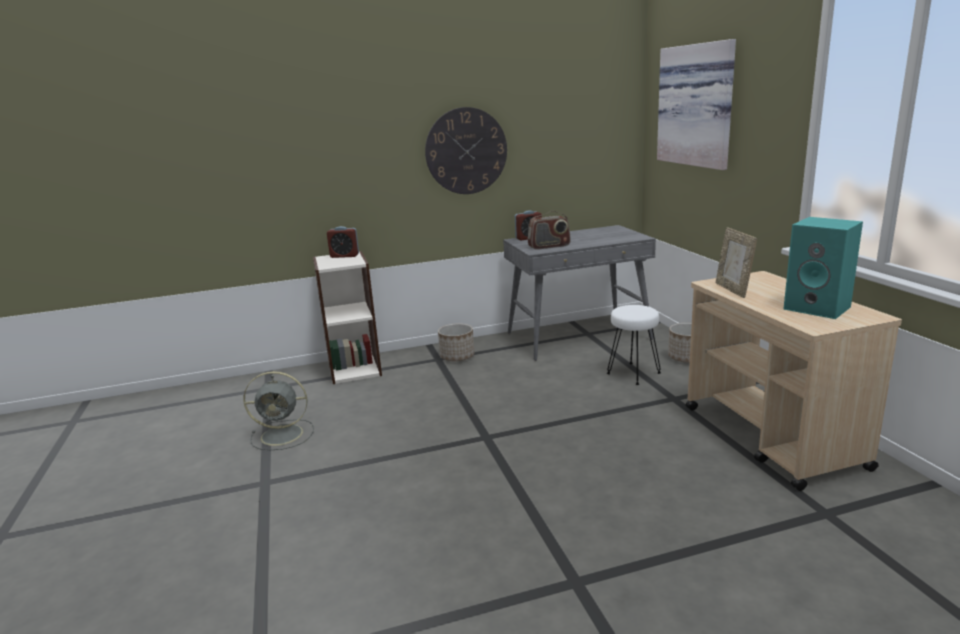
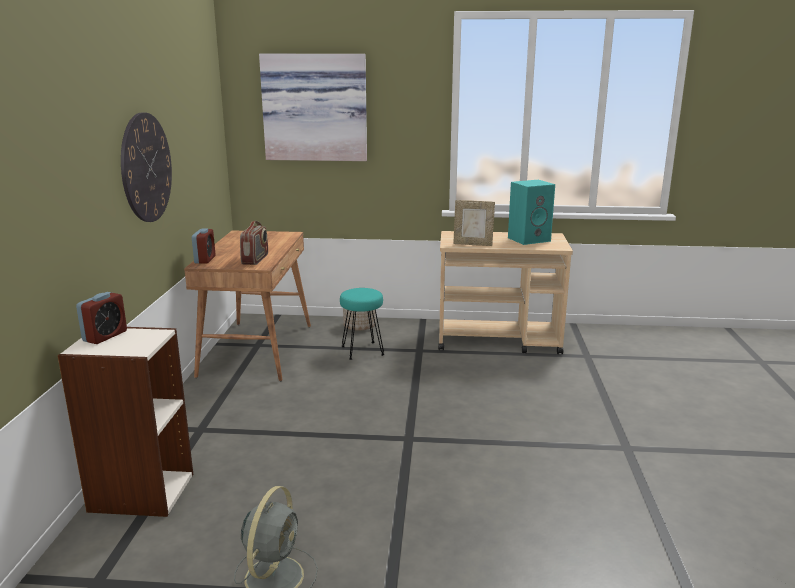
camera: 70 degrees left, 0 degrees up
planter [438,323,474,361] -> none
grey desk [503,225,656,361] -> brown desk [184,230,311,381]
white stool [607,305,661,385] -> turquoise stool [340,288,384,360]

